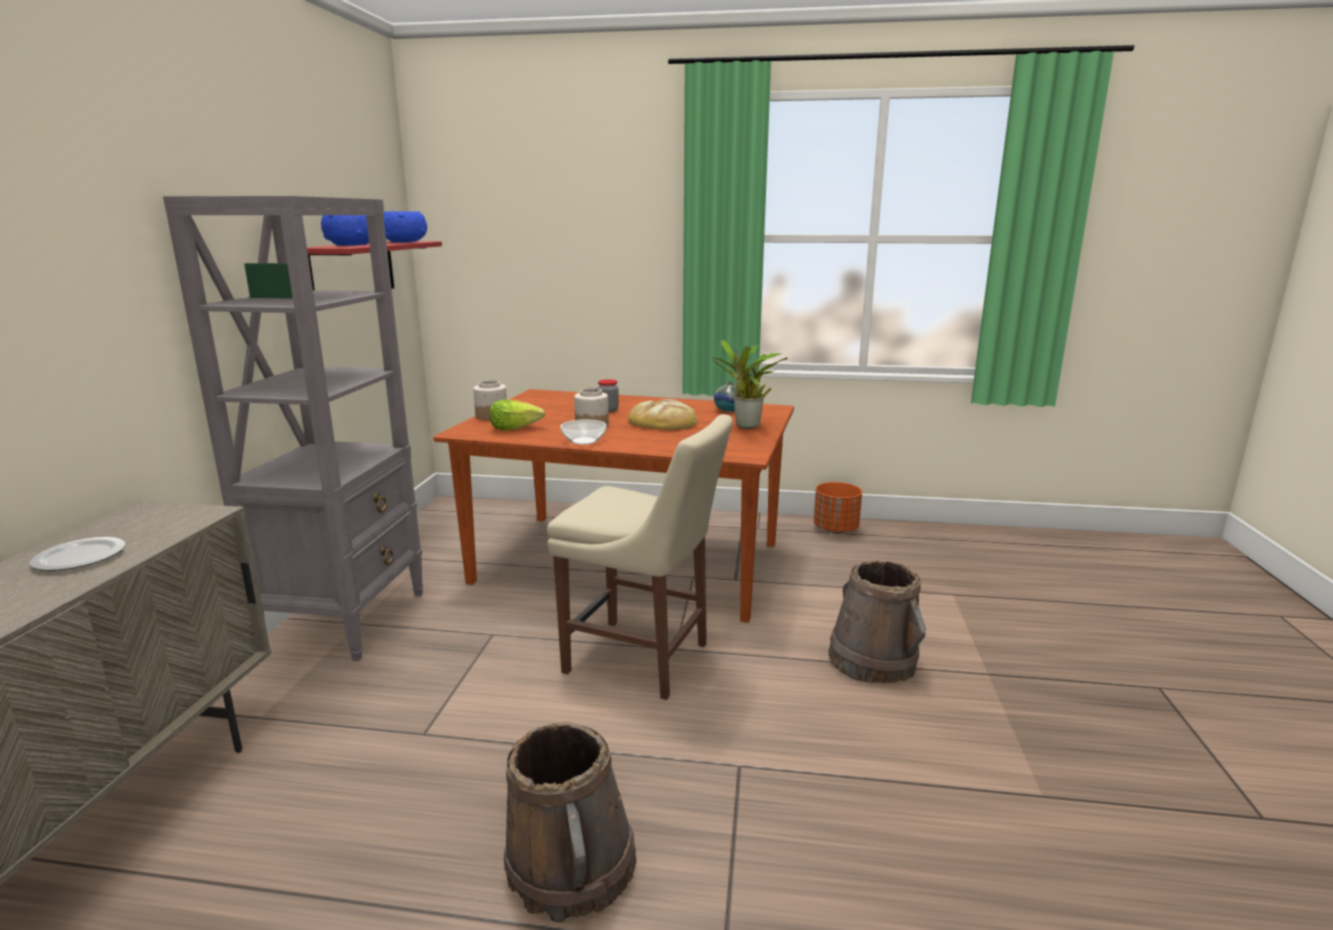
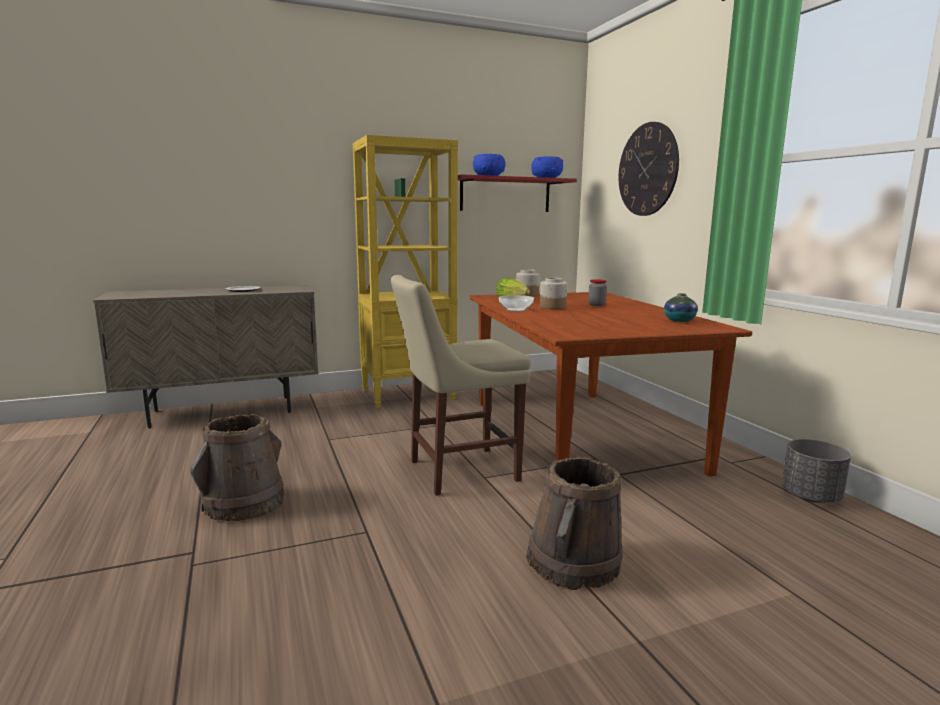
camera: 60 degrees right, 5 degrees down
grey bookcase [163,196,424,661] -> yellow bookcase [353,135,458,408]
beige chair [547,414,733,700] -> beige chair turned 75 degrees clockwise [391,275,531,496]
bread [628,399,698,430] -> none
potted plant [707,340,788,429] -> none
orange planter [814,482,862,533] -> grey planter [782,439,851,503]
none -> wall clock [619,122,679,216]

